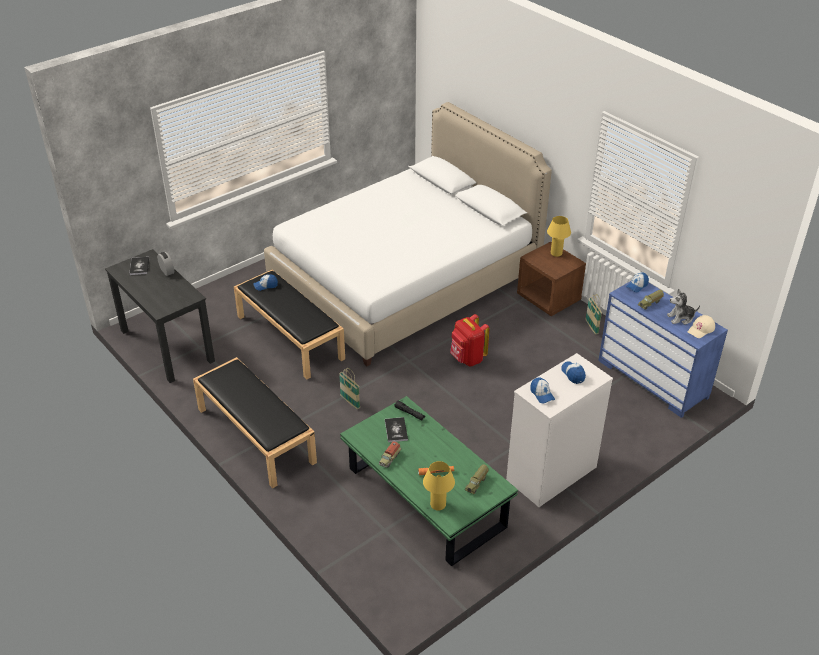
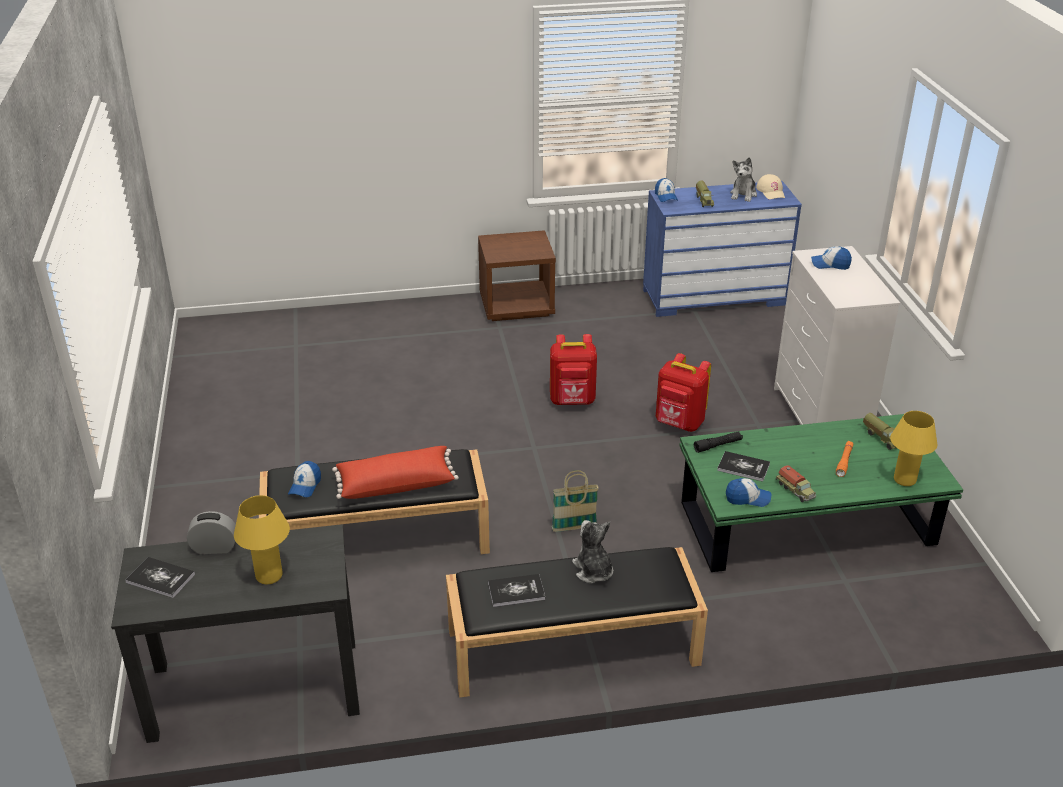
camera: 60 degrees left, 5 degrees down
white bed [264,102,552,366] -> none
cap [531,377,555,404] -> cap moved to [726,478,771,507]
yellow table lamp [547,216,571,257] -> yellow table lamp moved to [234,495,290,584]
basket [585,294,602,335] -> none
none -> red pillow [332,446,459,499]
none -> book [488,574,545,607]
none -> plush toy [572,520,614,583]
none -> red backpack [656,353,711,432]

